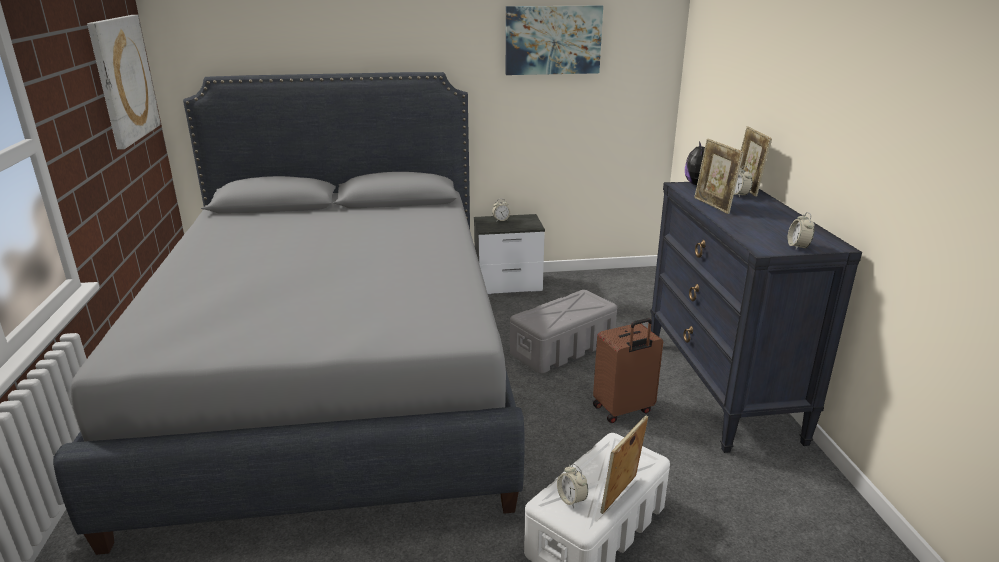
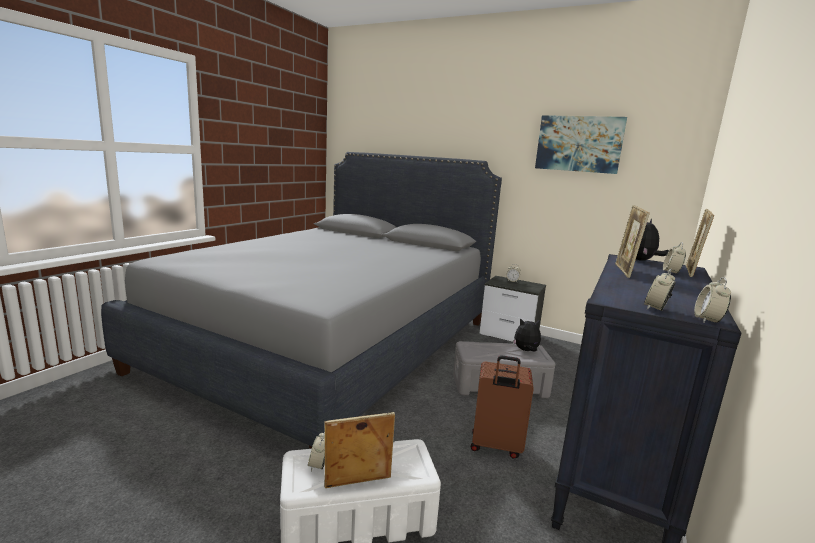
camera: 35 degrees right, 10 degrees down
picture [87,15,161,150] -> none
none -> plush toy [513,318,541,352]
none -> alarm clock [694,277,731,323]

